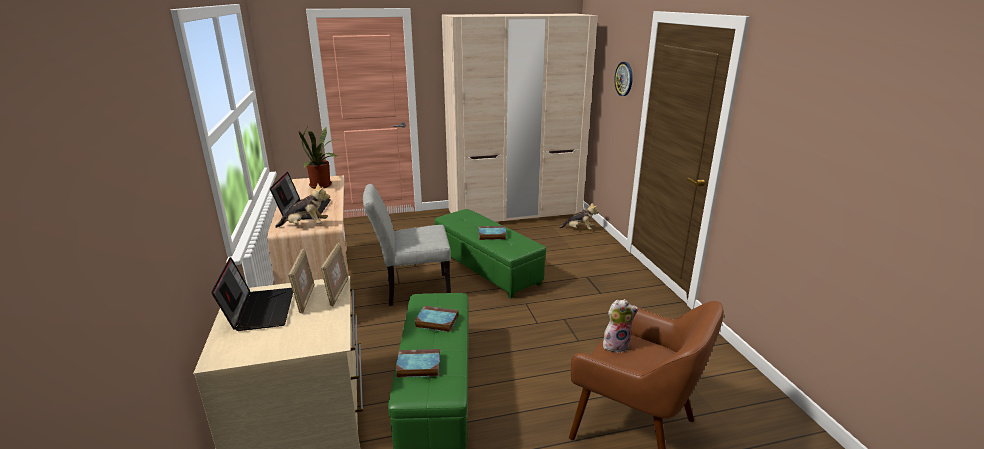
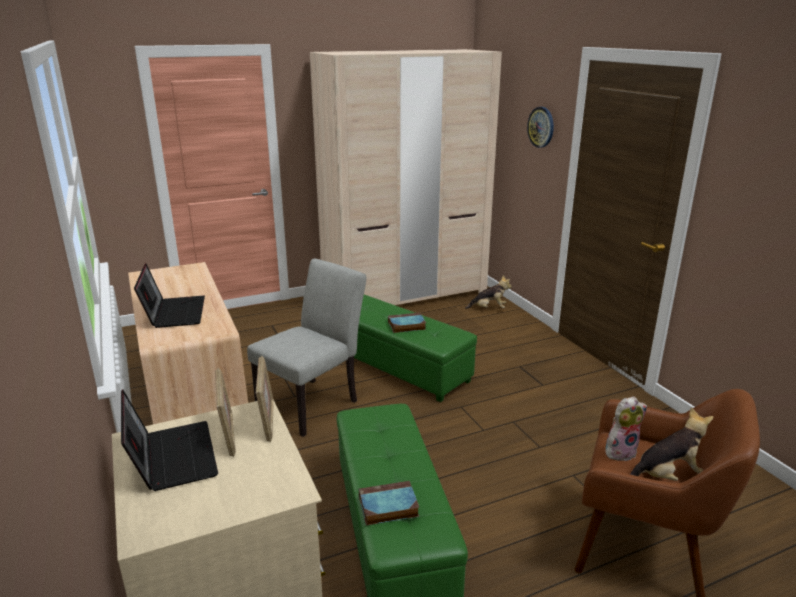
camera: 10 degrees left, 0 degrees up
plush toy [275,183,330,228] -> plush toy moved to [630,407,713,481]
potted plant [299,127,340,189] -> none
grey chair [363,184,451,306] -> grey chair turned 150 degrees clockwise [247,258,366,437]
book [415,306,458,332] -> none

